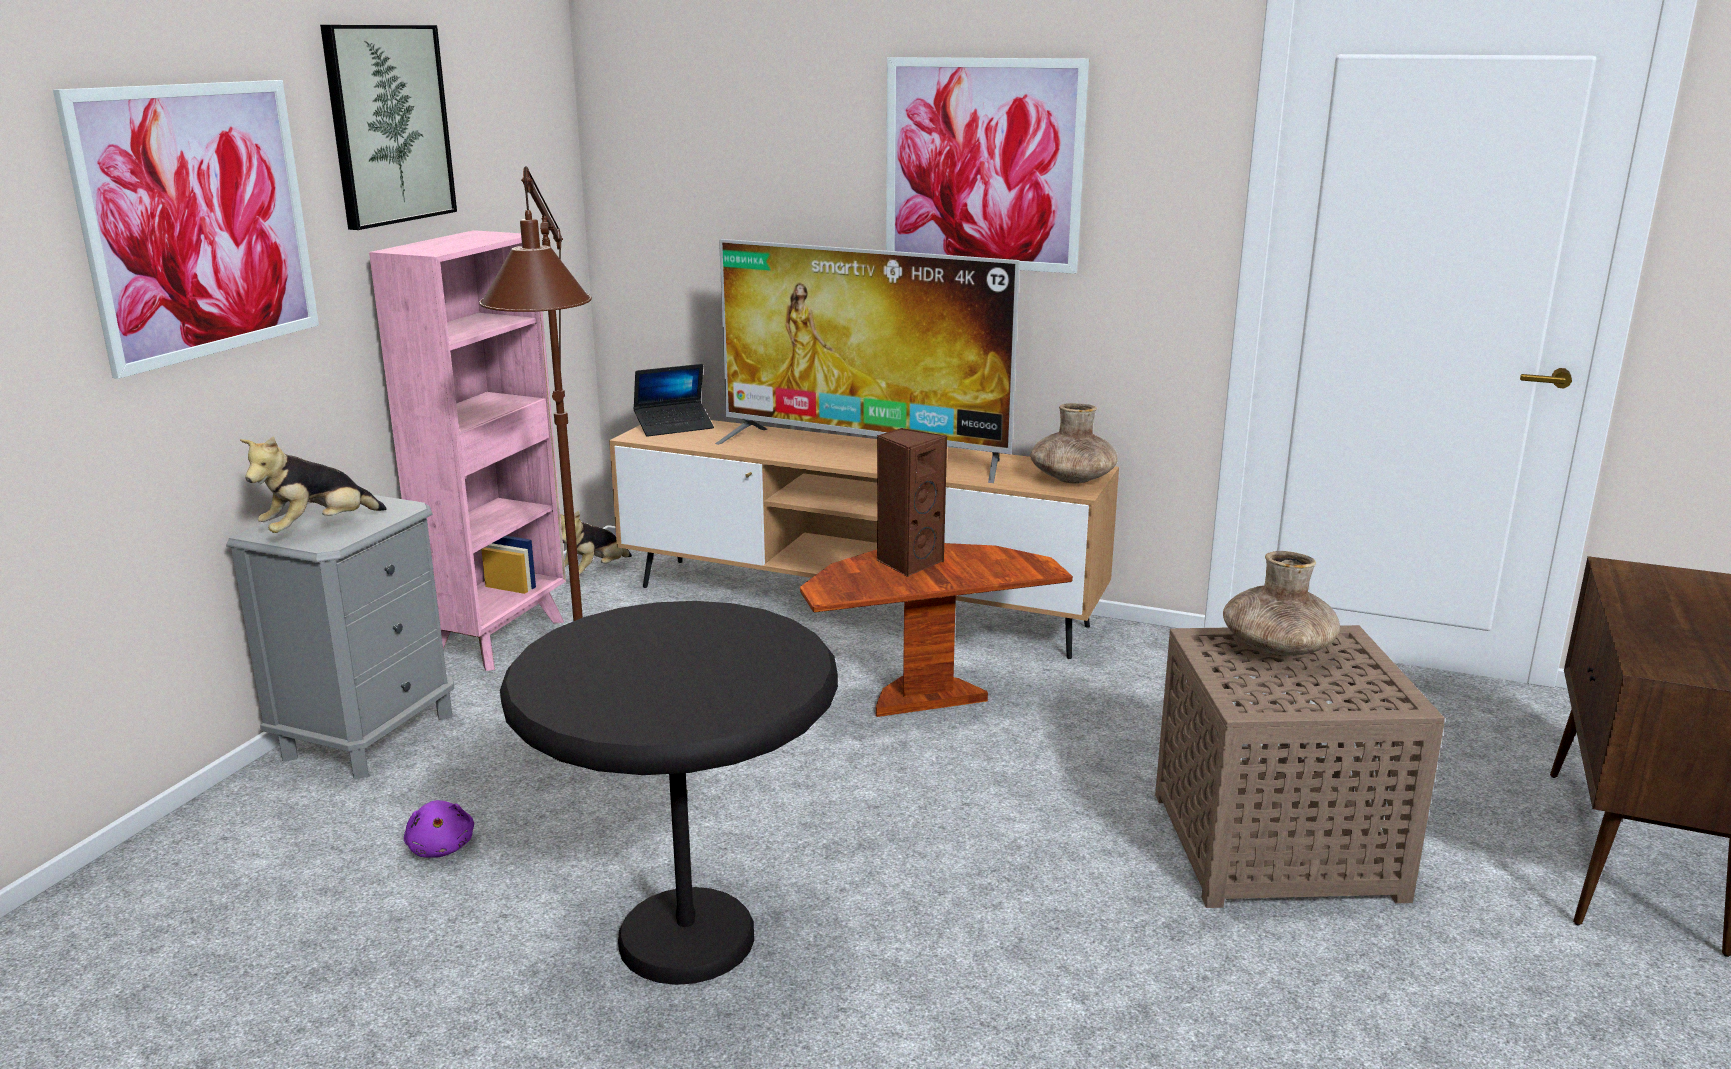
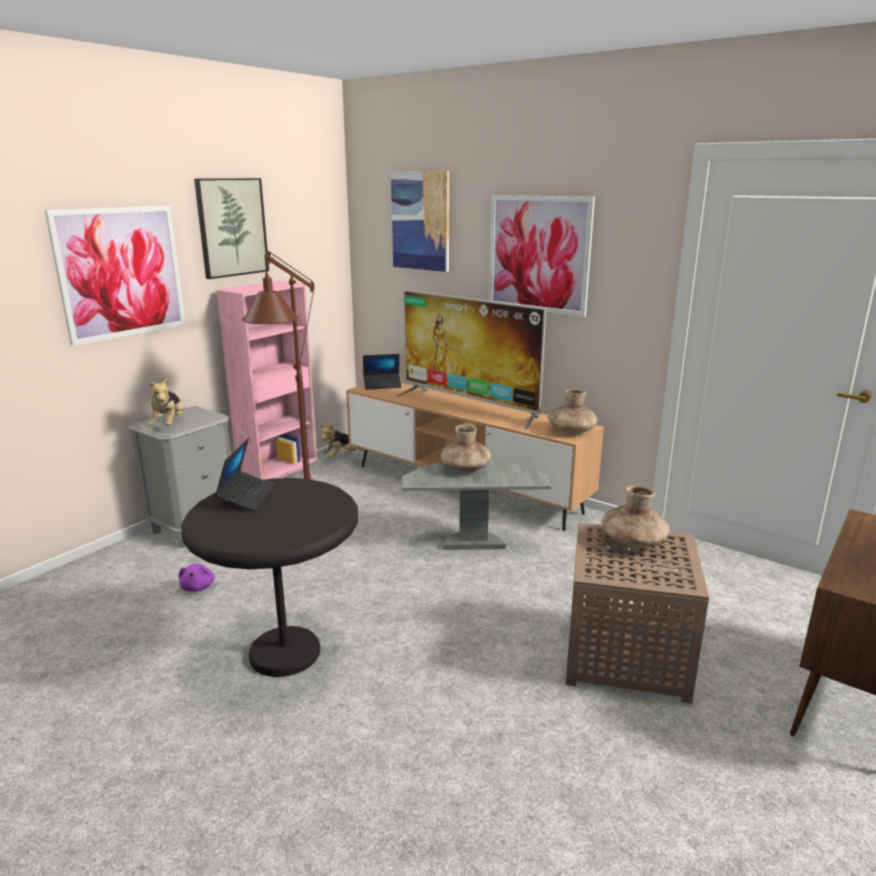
camera: 15 degrees right, 0 degrees up
plush toy [240,436,387,533] -> plush toy turned 60 degrees counterclockwise [148,378,185,426]
brown side table [800,543,1073,717] -> grey side table [402,460,551,550]
brown speaker [876,428,947,577] -> brown vase [441,424,491,473]
none -> laptop [215,438,275,511]
none -> picture [391,171,449,272]

